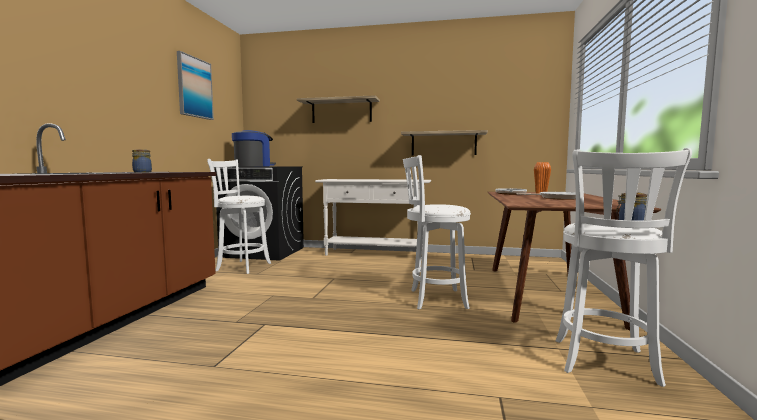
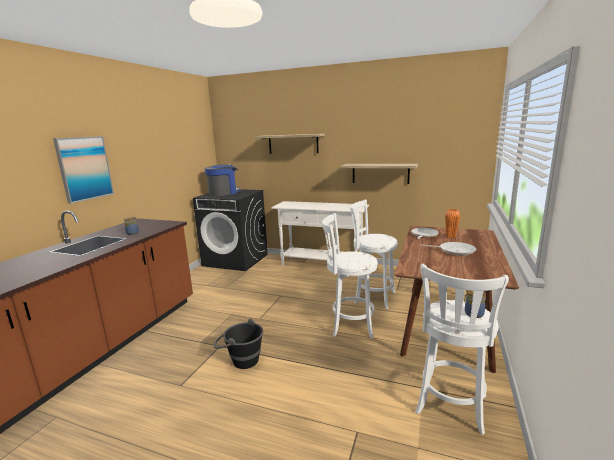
camera: 10 degrees right, 10 degrees up
picture [177,51,214,120] -> picture moved to [53,136,114,204]
white stool [207,159,271,274] -> white stool moved to [350,199,398,309]
none -> black bucket [214,318,263,369]

